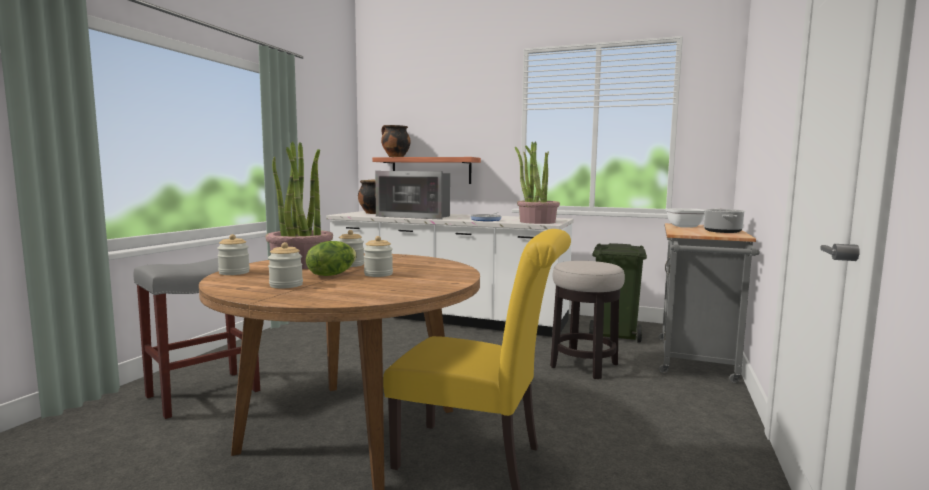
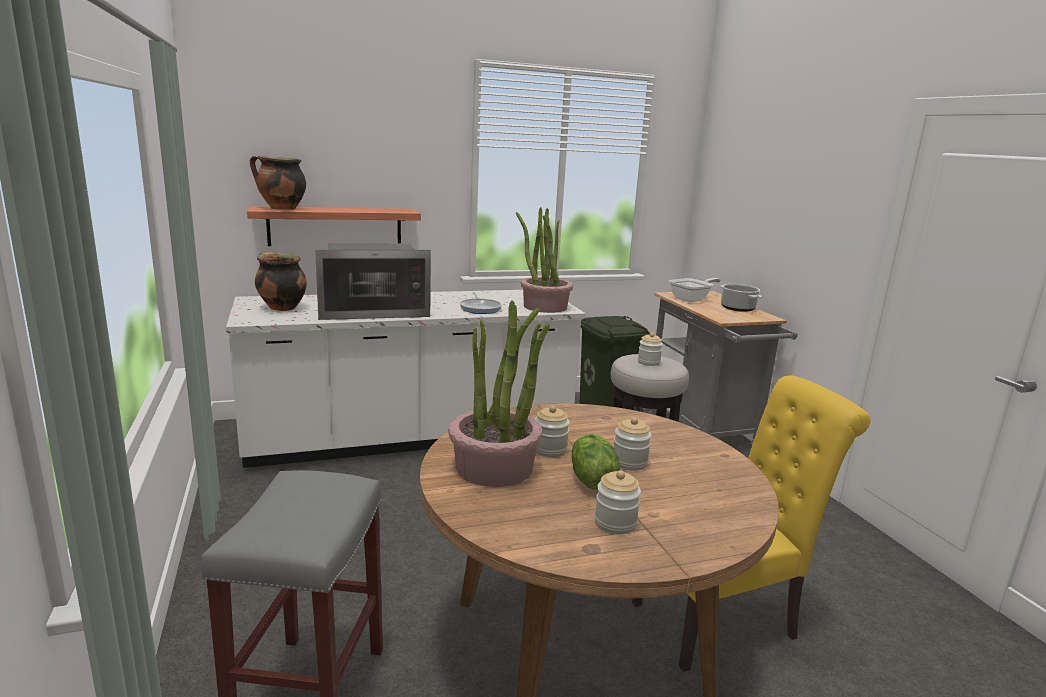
camera: 40 degrees left, 10 degrees up
jar [217,234,250,275] -> jar moved to [638,333,663,366]

